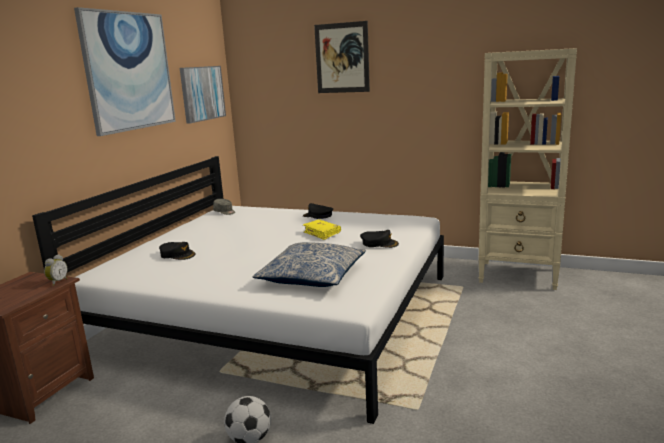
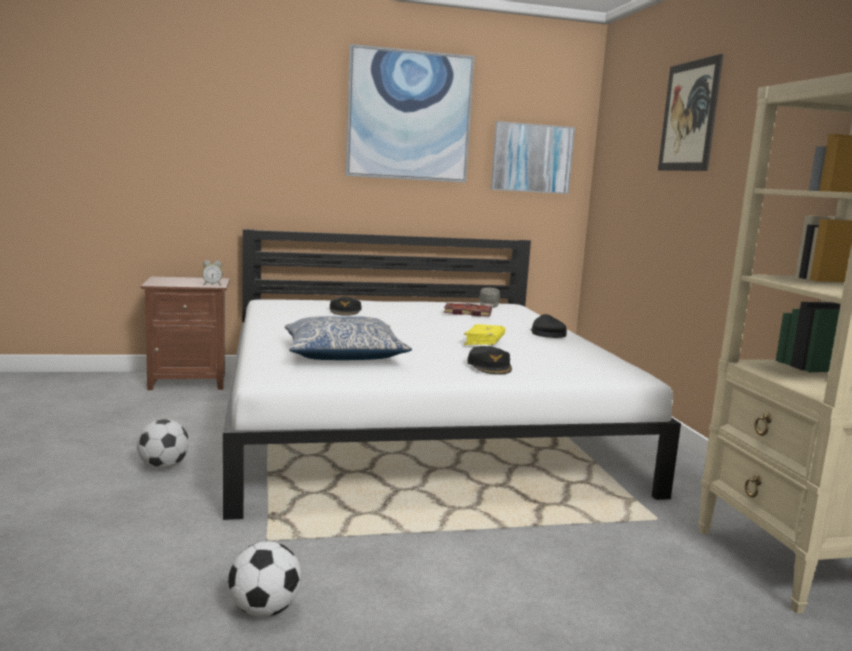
camera: 55 degrees right, 5 degrees down
none -> football [228,541,301,617]
none -> book [443,303,492,317]

